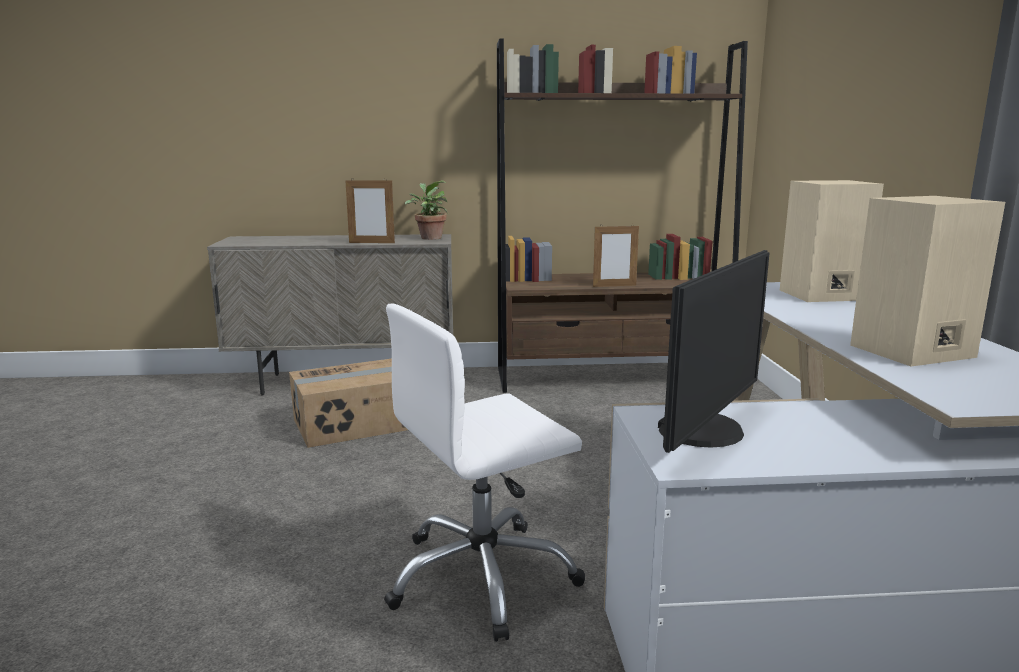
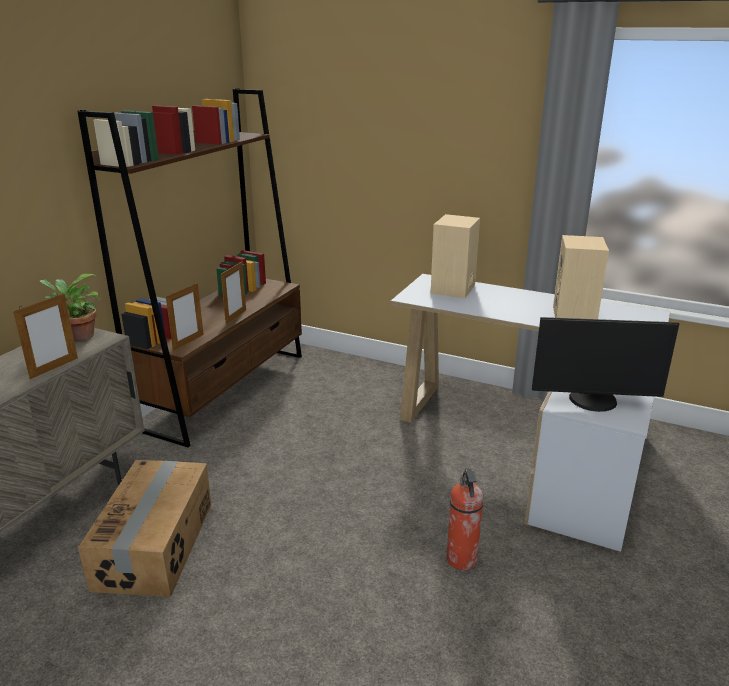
camera: 60 degrees left, 10 degrees up
white office chair [384,304,585,642] -> fire extinguisher [447,468,484,570]
monitor [658,250,770,453] -> monitor turned 120 degrees clockwise [532,317,680,412]
none -> picture frame [166,283,204,351]

